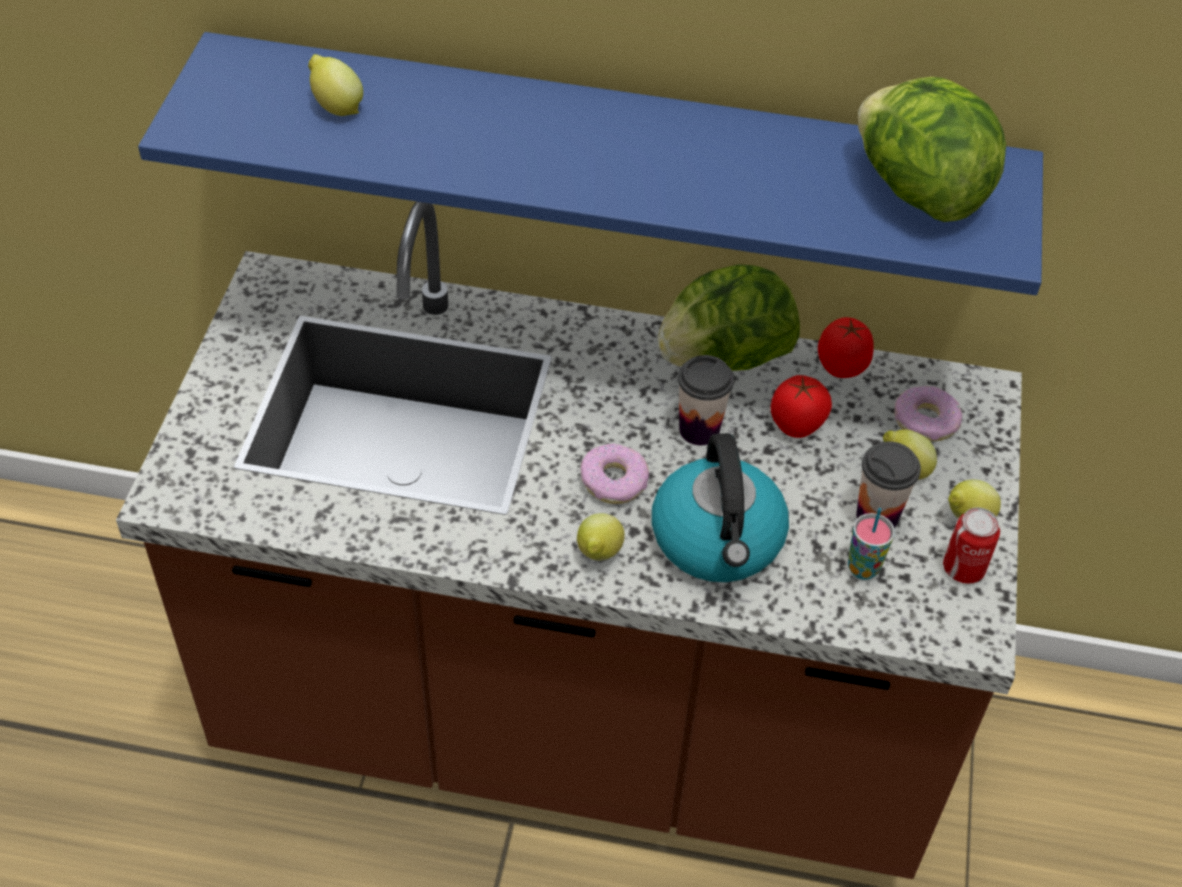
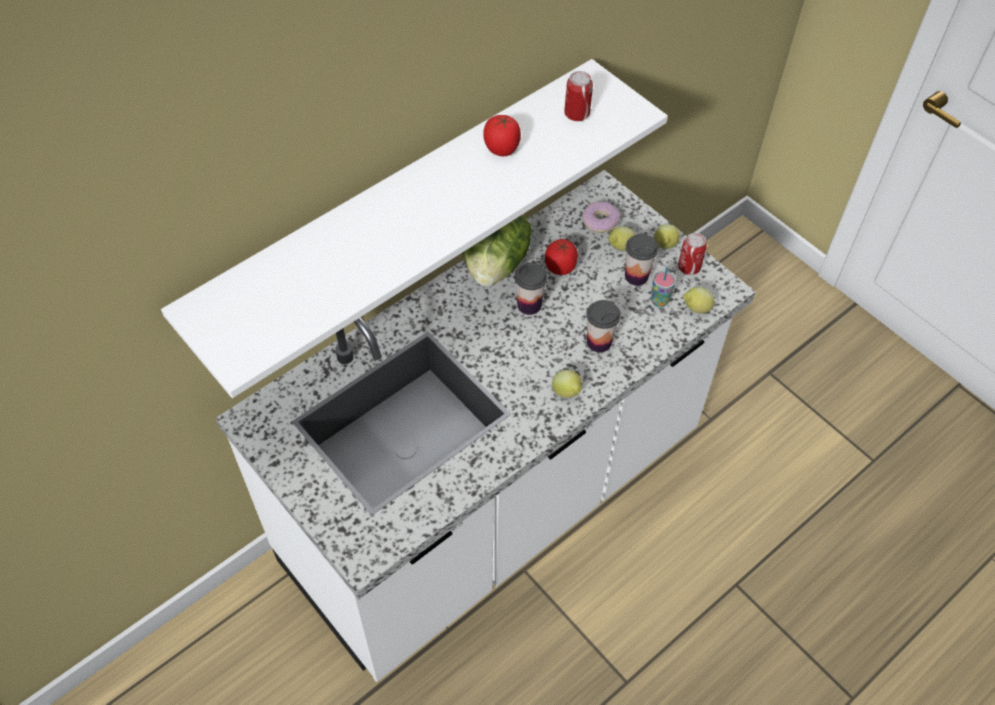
camera: 50 degrees left, 5 degrees up
brown counter [116,201,1022,879] -> white counter [216,170,756,682]
blue shelf [138,32,1043,295] -> white shelf [161,59,668,398]
lemon [308,54,363,116] -> lemon moved to [683,287,715,314]
donut [581,444,649,504] -> none
kettle [652,433,789,582] -> cup [586,300,620,352]
tomato [818,317,874,378] -> tomato moved to [483,115,521,156]
lettuce [858,77,1006,222] -> can [564,71,593,121]

